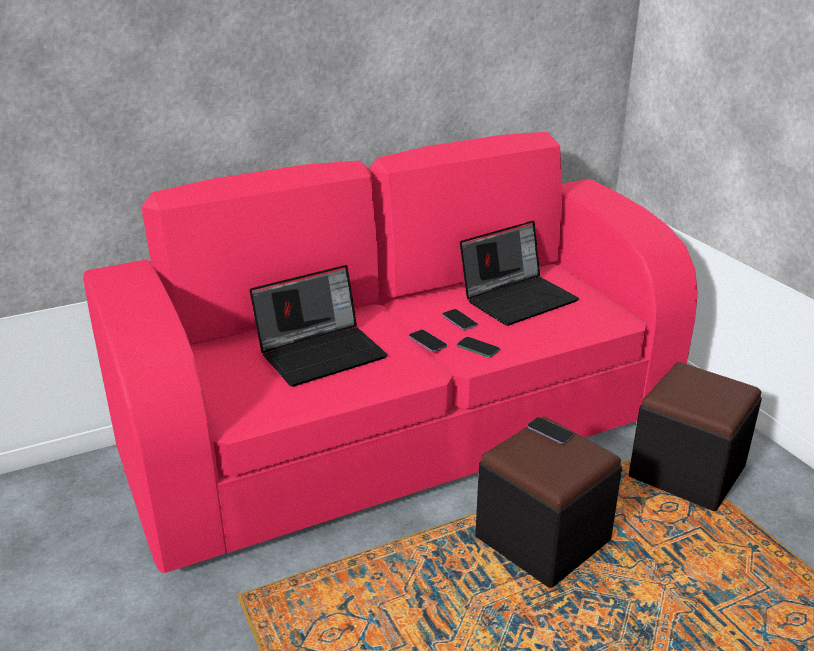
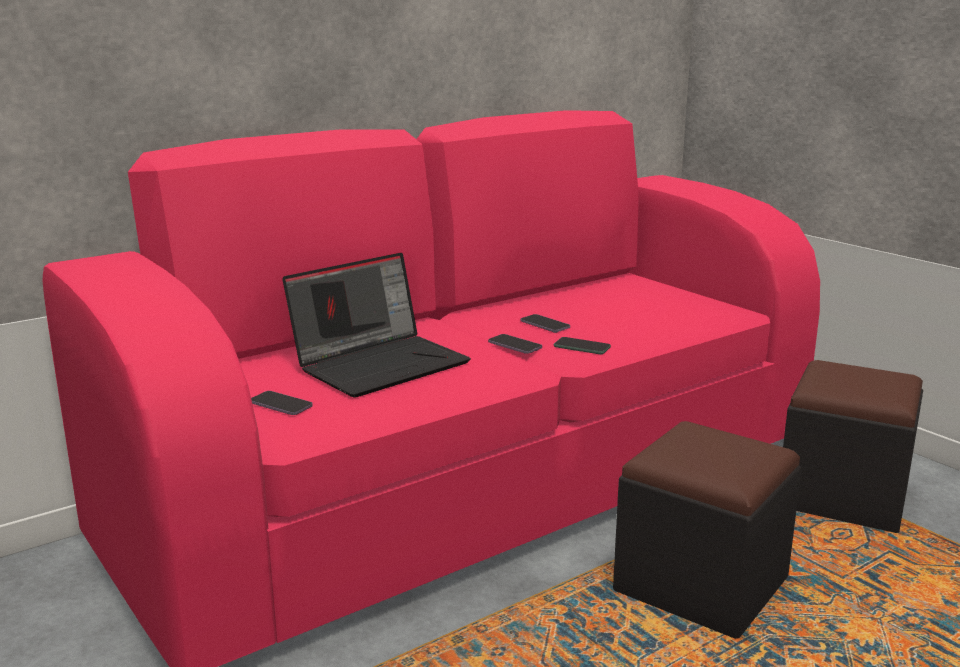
camera: 10 degrees left, 10 degrees down
laptop [460,221,579,326] -> none
phone [527,417,574,444] -> phone moved to [251,391,313,415]

